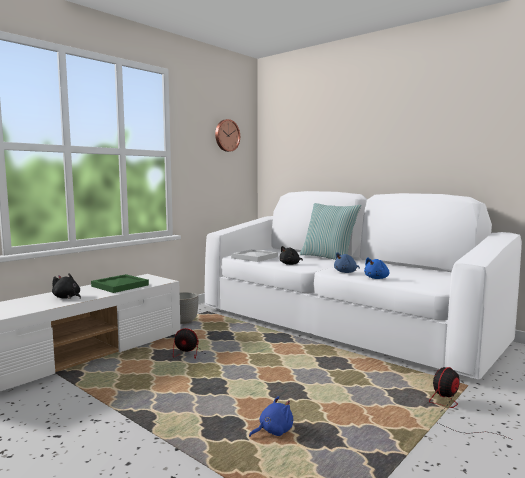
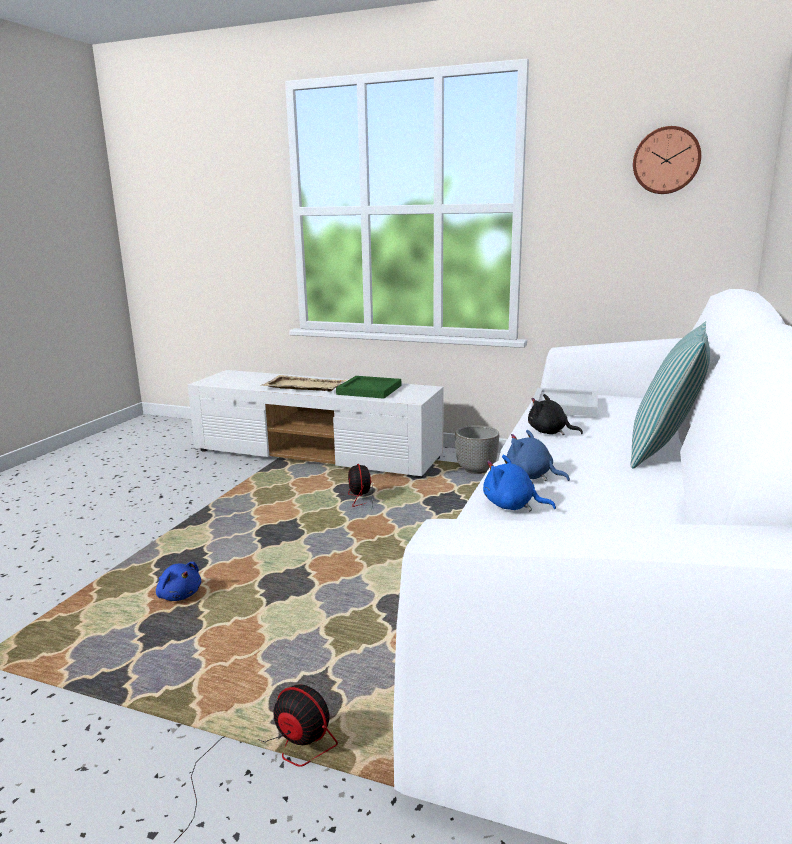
camera: 70 degrees right, 10 degrees up
black plush toy [52,273,81,299] -> beige tray [261,375,347,392]

